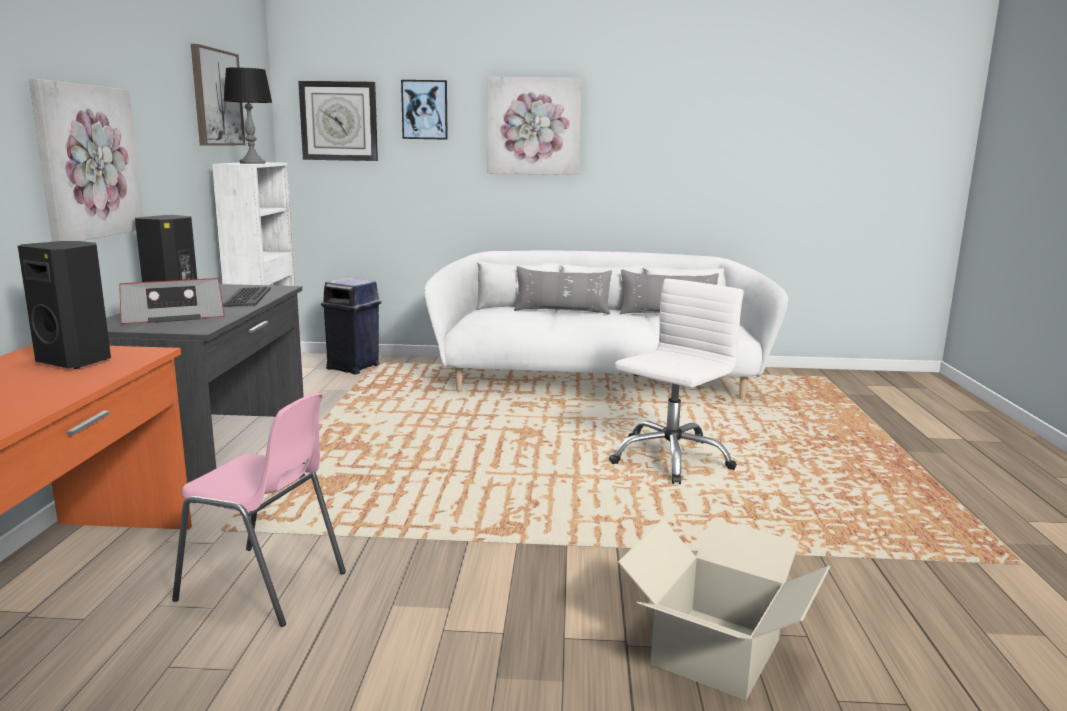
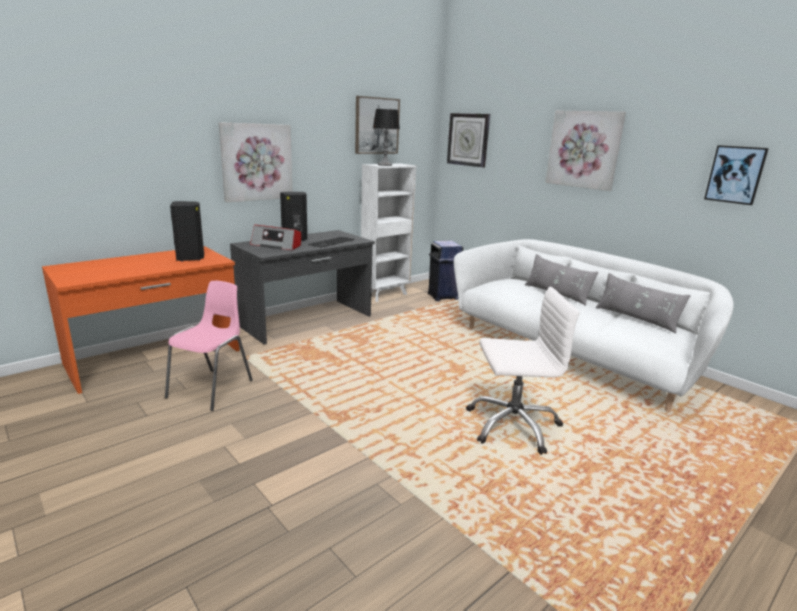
camera: 45 degrees right, 5 degrees up
pink chair [172,392,346,627] -> pink chair turned 135 degrees counterclockwise [165,281,253,411]
picture [401,80,448,140] -> picture moved to [704,145,769,205]
cardboard box [618,519,831,700] -> none

